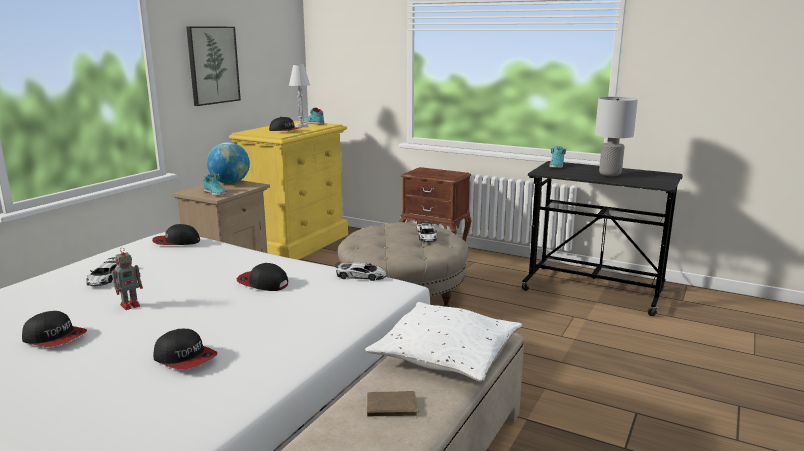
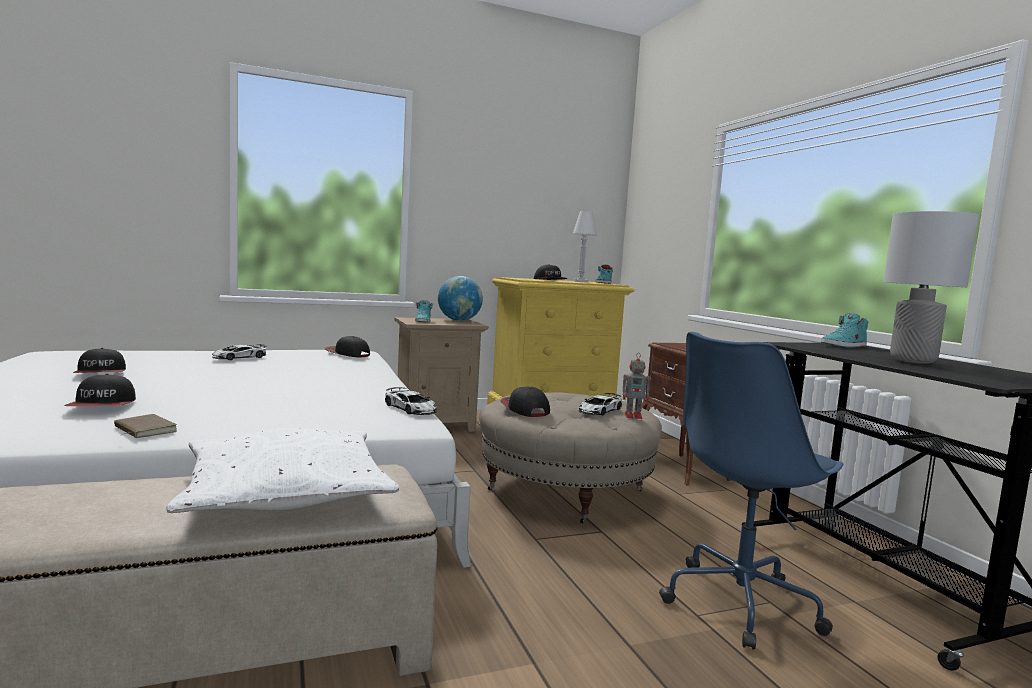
camera: 40 degrees right, 10 degrees down
toy robot [112,247,143,310] -> toy robot moved to [623,353,650,419]
picture [186,26,241,106] -> none
cap [236,263,288,291] -> cap moved to [501,387,550,417]
brown book [367,391,419,419] -> brown book moved to [114,414,177,438]
none -> blue office chair [659,332,843,650]

